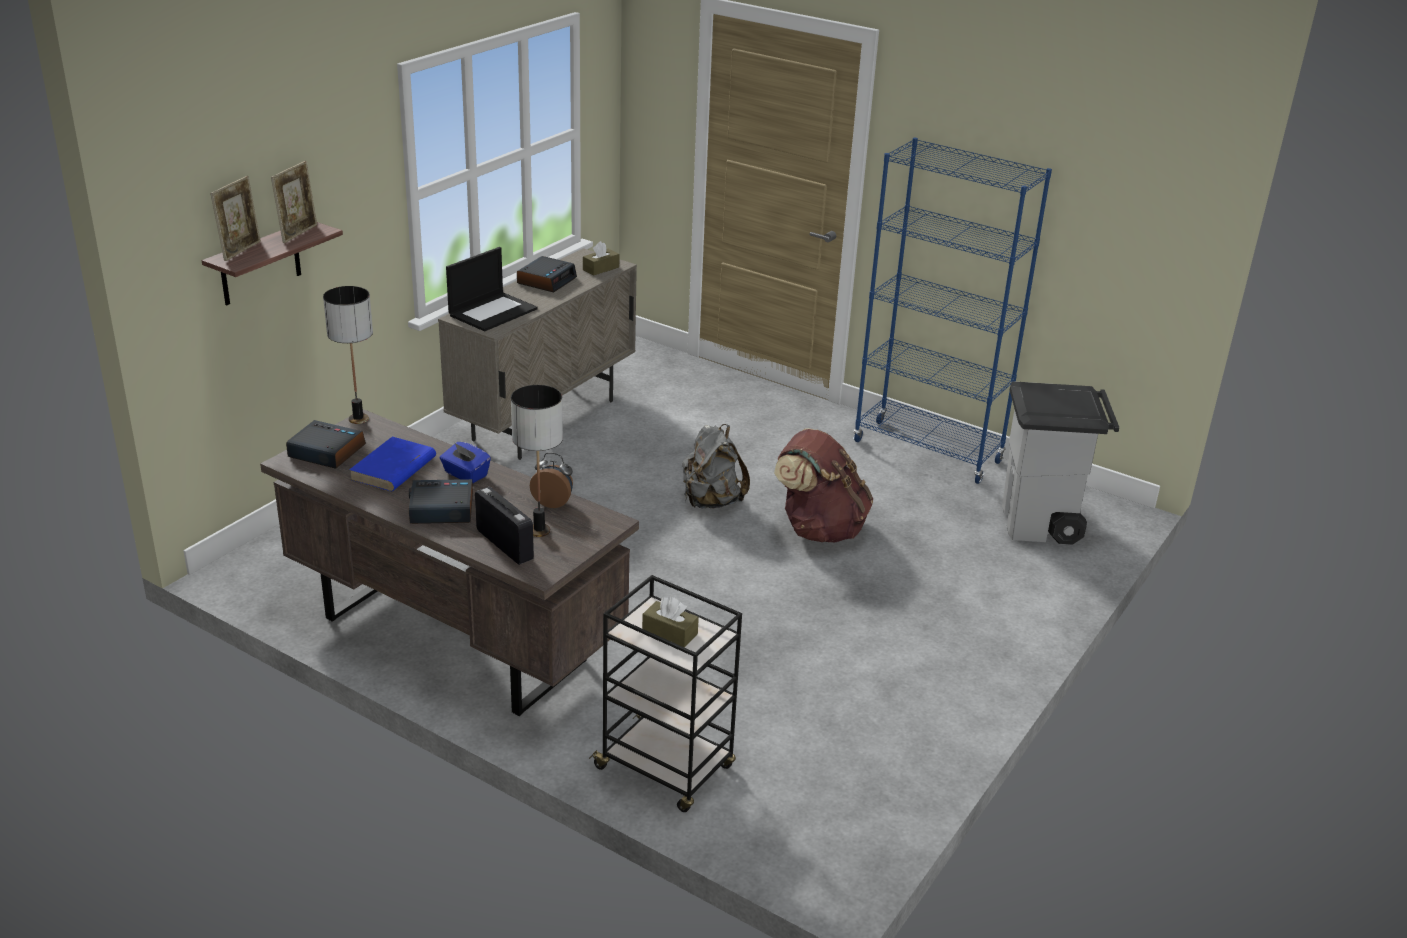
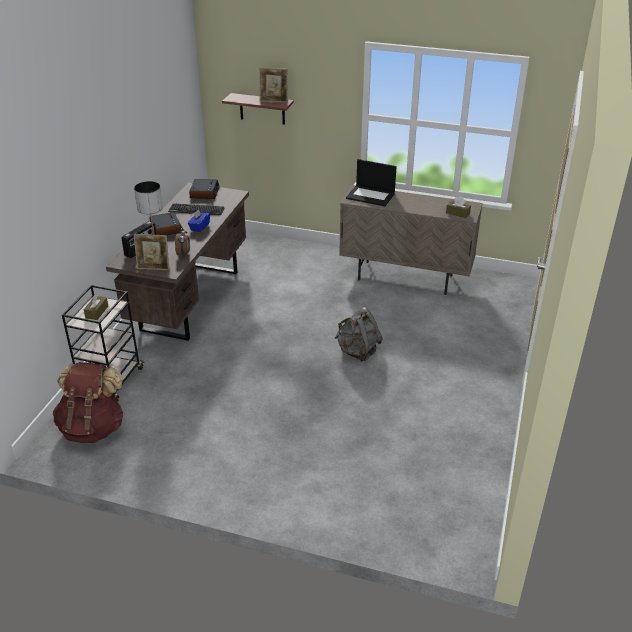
camera: 75 degrees right, 5 degrees up
picture frame [210,176,261,261] -> picture frame moved to [134,234,169,270]
table lamp [323,286,373,424] -> none
blue book [349,437,436,492] -> keyboard [168,203,225,215]
alarm clock [517,256,577,293] -> none
brown backpack [774,428,873,542] -> brown backpack moved to [53,362,124,443]
blue bookcase [853,138,1052,484] -> none
grey trash can [1002,381,1119,545] -> none

